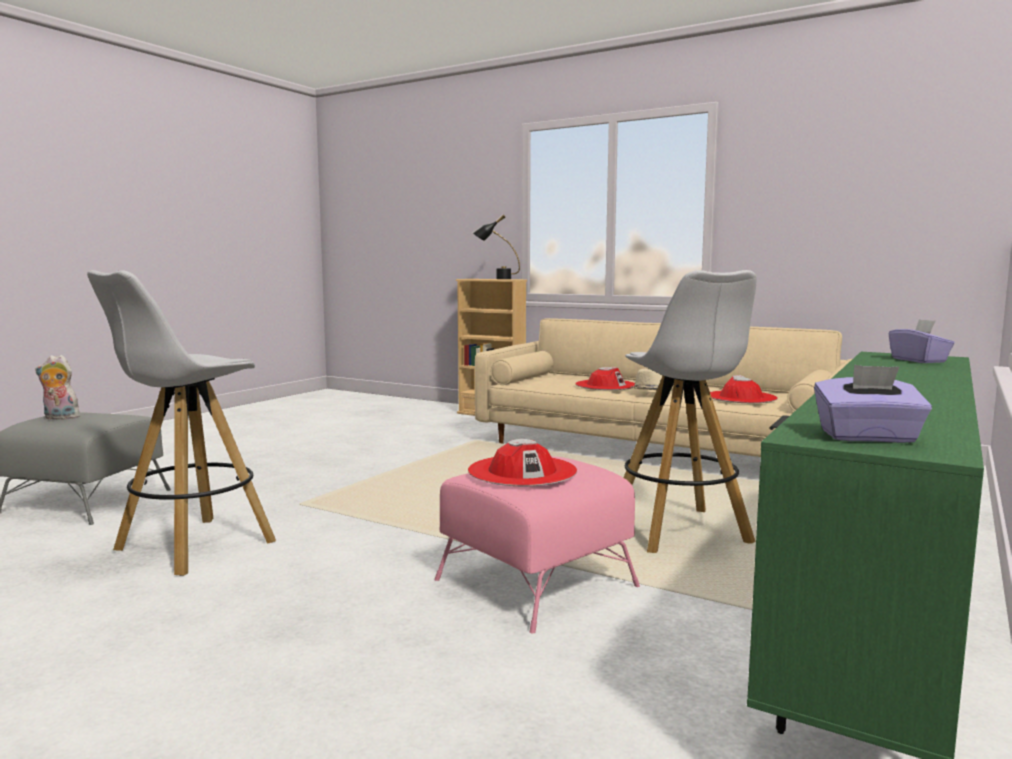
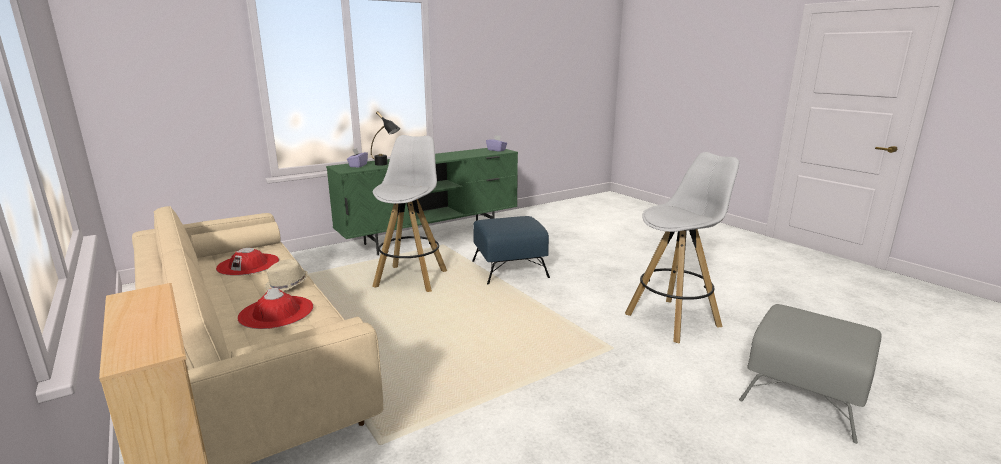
camera: 155 degrees left, 10 degrees up
plush toy [36,355,80,420] -> none
pink ottoman [434,456,640,634] -> blue ottoman [472,216,550,284]
red hat [468,439,577,486] -> none
black table lamp [472,215,520,279] -> black table lamp moved to [371,111,400,166]

